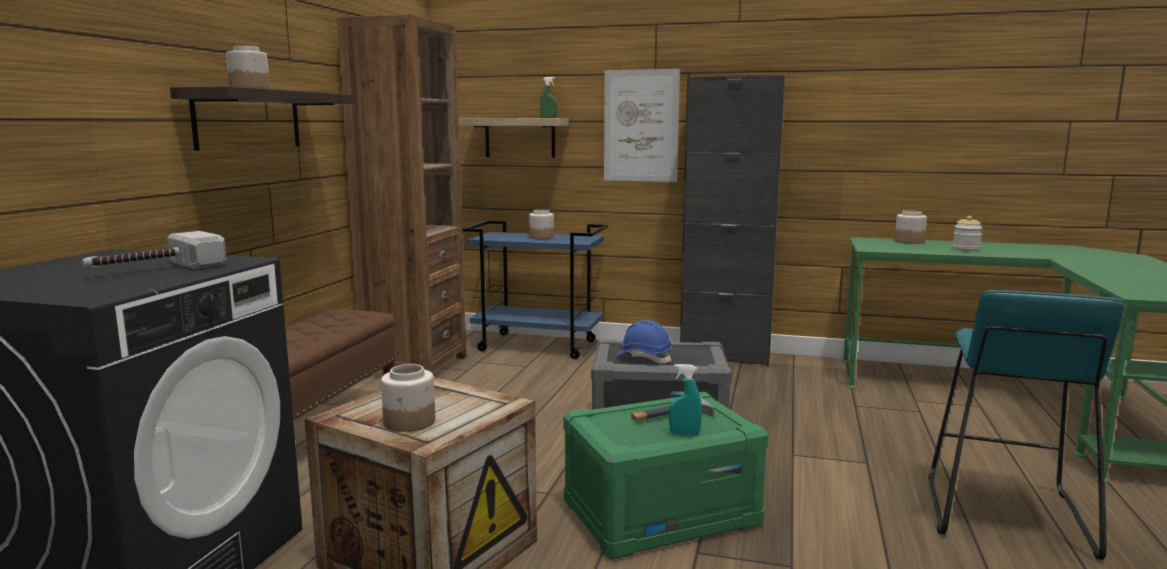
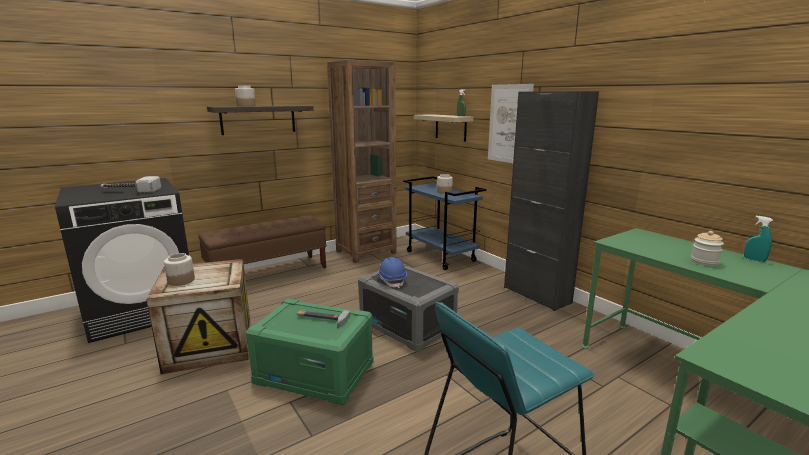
camera: 40 degrees right, 5 degrees up
turquoise spray bottle [669,364,702,436] -> turquoise spray bottle moved to [744,216,773,262]
jar [895,210,927,244] -> none

